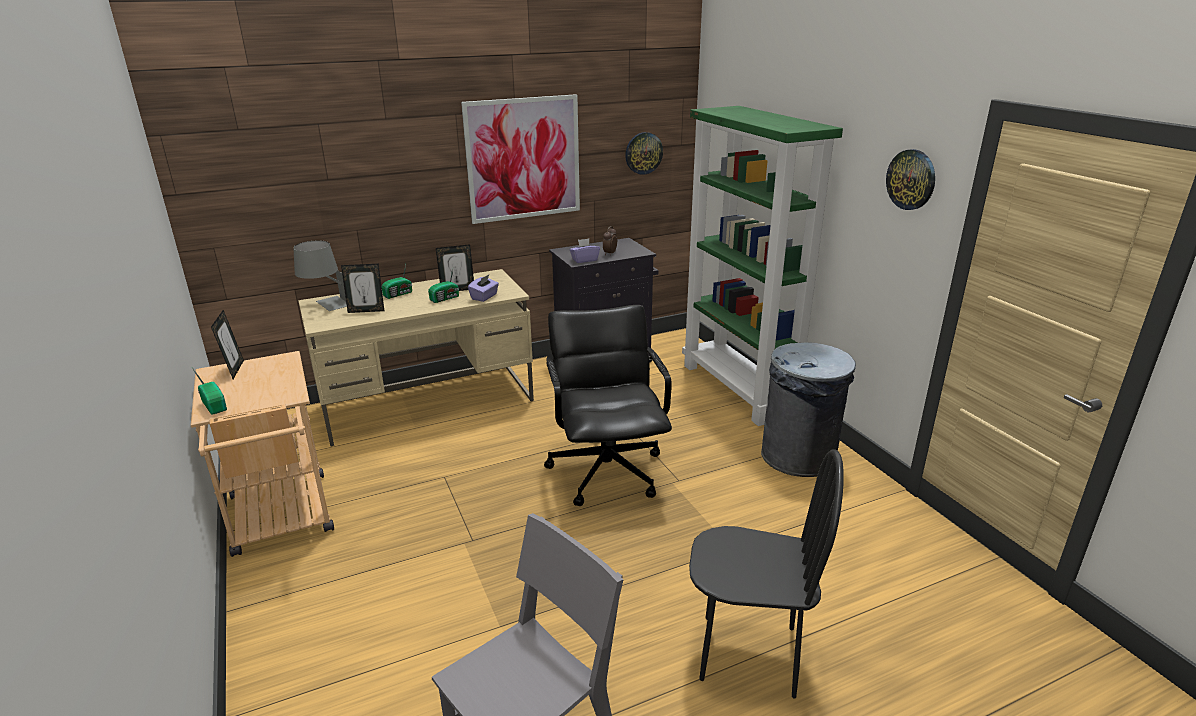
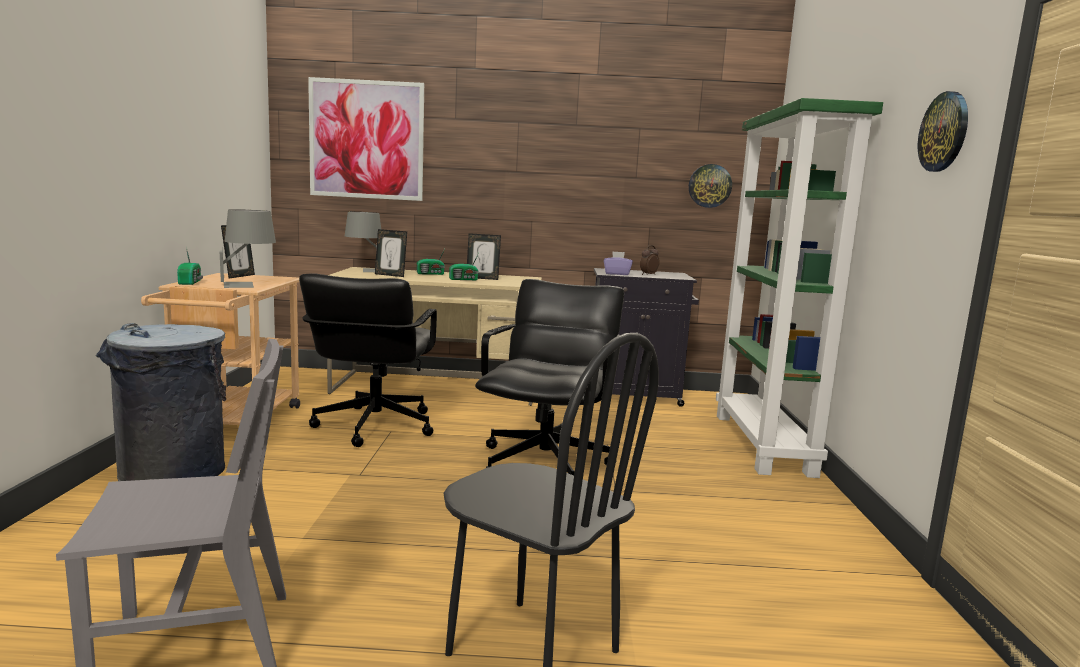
camera: 25 degrees right, 15 degrees down
picture [461,94,580,224] -> picture moved to [308,77,424,201]
purple tissue box [468,275,499,302] -> none
grey trash can [761,343,856,477] -> grey trash can moved to [96,323,226,481]
none -> grey table lamp [220,209,276,288]
none -> black office chair [299,273,437,447]

